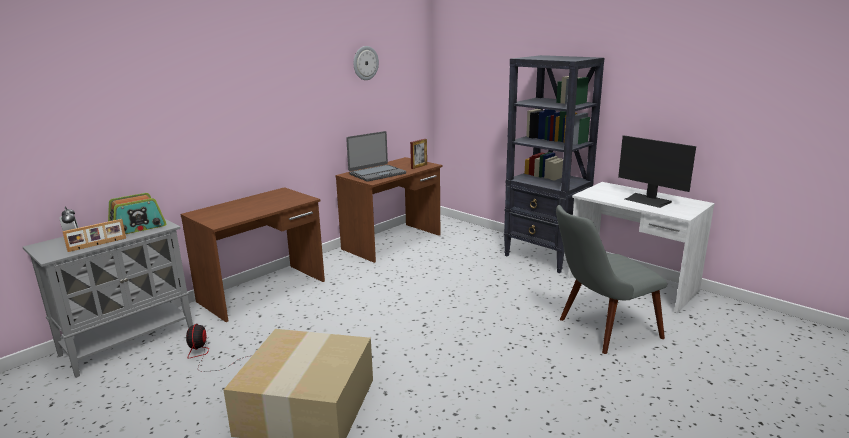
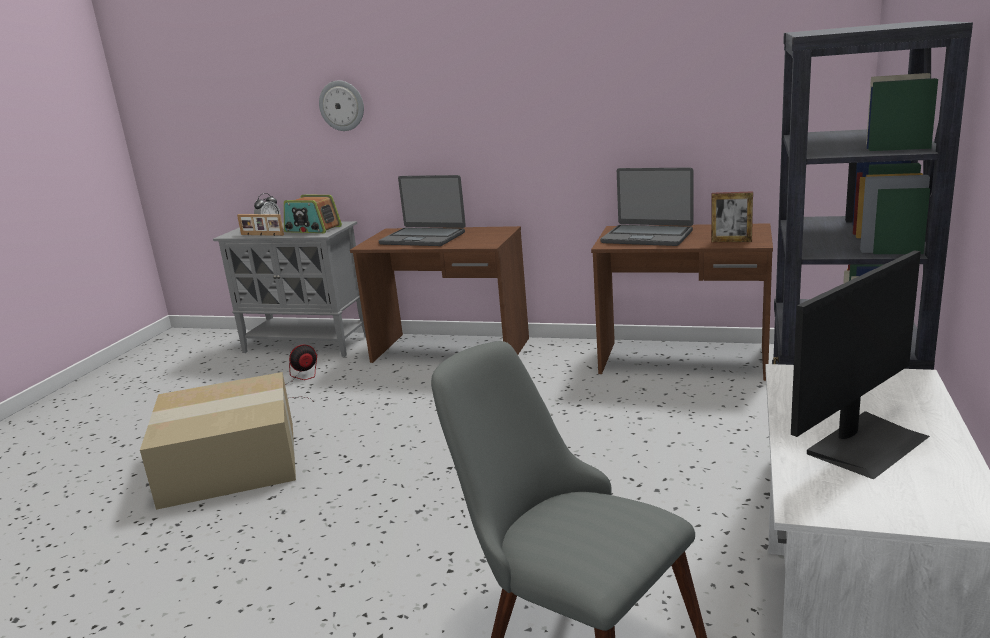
camera: 65 degrees right, 0 degrees up
wall clock [353,46,379,80] -> wall clock moved to [319,80,364,131]
monitor [618,136,696,208] -> monitor turned 150 degrees counterclockwise [791,250,930,480]
none -> laptop [379,175,466,246]

